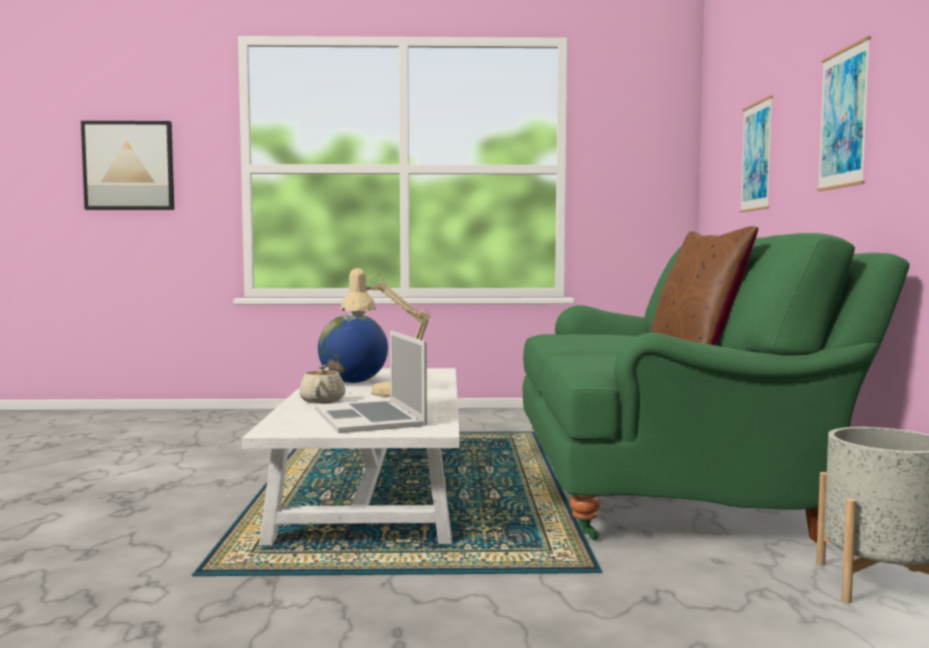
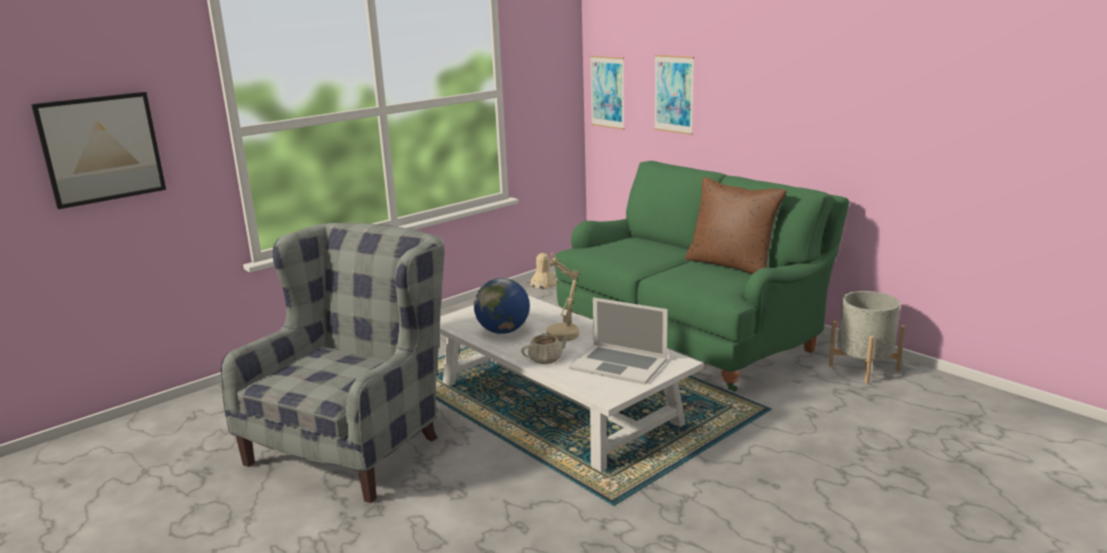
camera: 40 degrees left, 15 degrees up
beige teapot [299,365,346,403] -> beige teapot turned 105 degrees clockwise [521,333,571,364]
picture [817,36,871,191] -> picture moved to [590,56,624,130]
none -> grey armchair [221,223,444,503]

